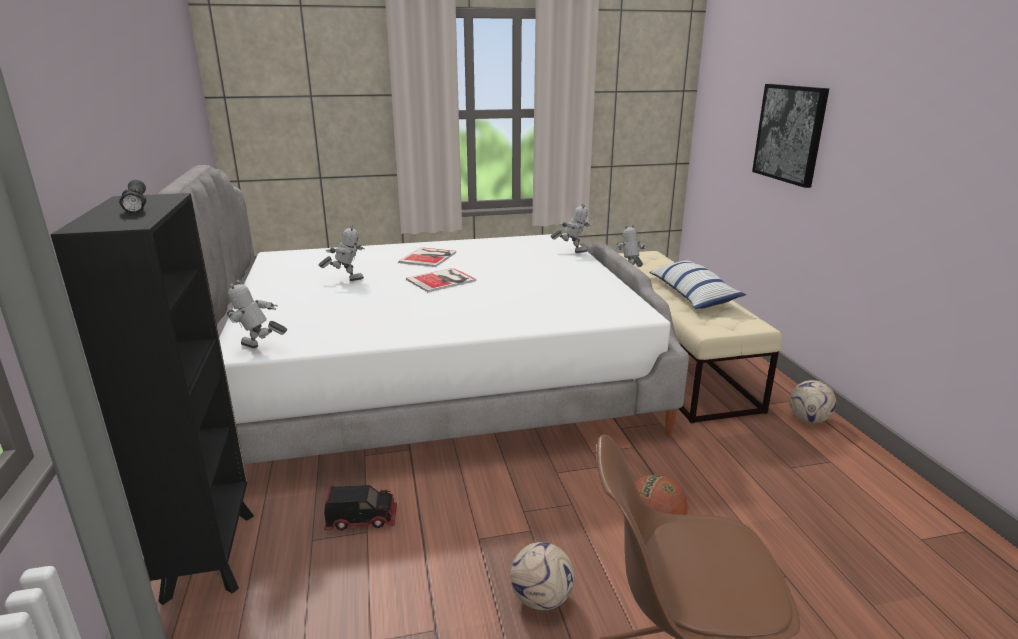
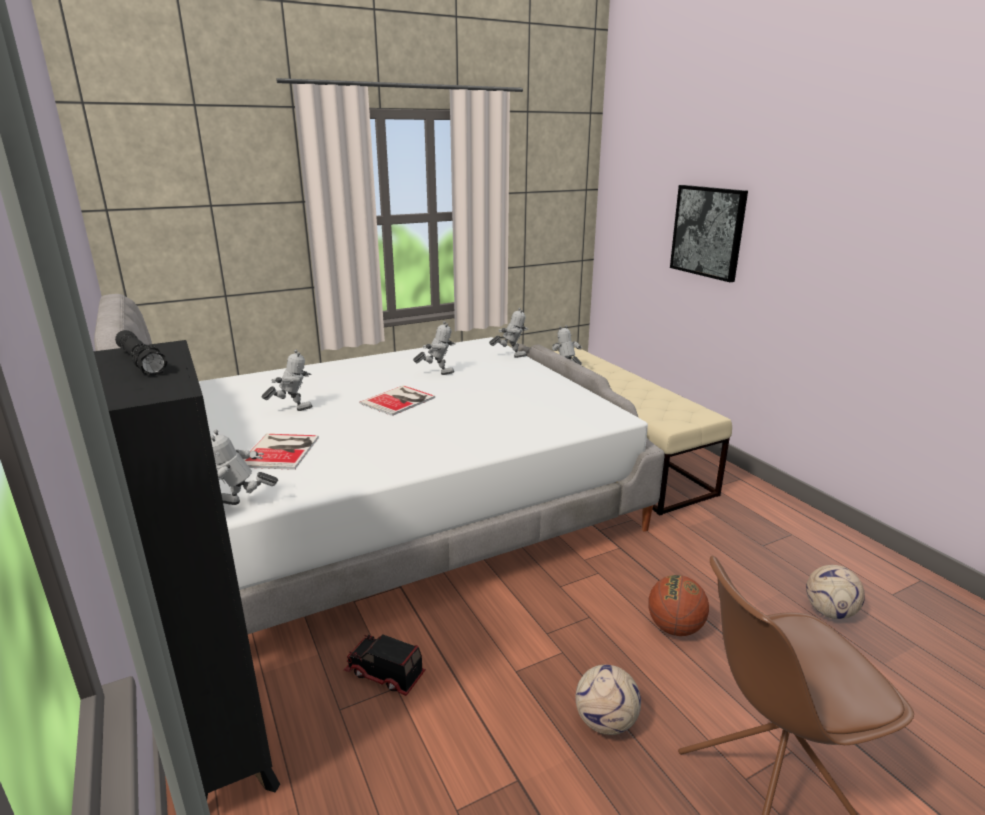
camera: 15 degrees left, 0 degrees up
toy truck [324,485,397,530] -> toy truck turned 135 degrees counterclockwise [344,635,425,696]
book [398,247,456,267] -> book moved to [243,434,319,470]
pillow [650,261,746,309] -> none
football [790,380,836,423] -> football moved to [806,565,865,619]
none -> toy robot [413,321,456,375]

